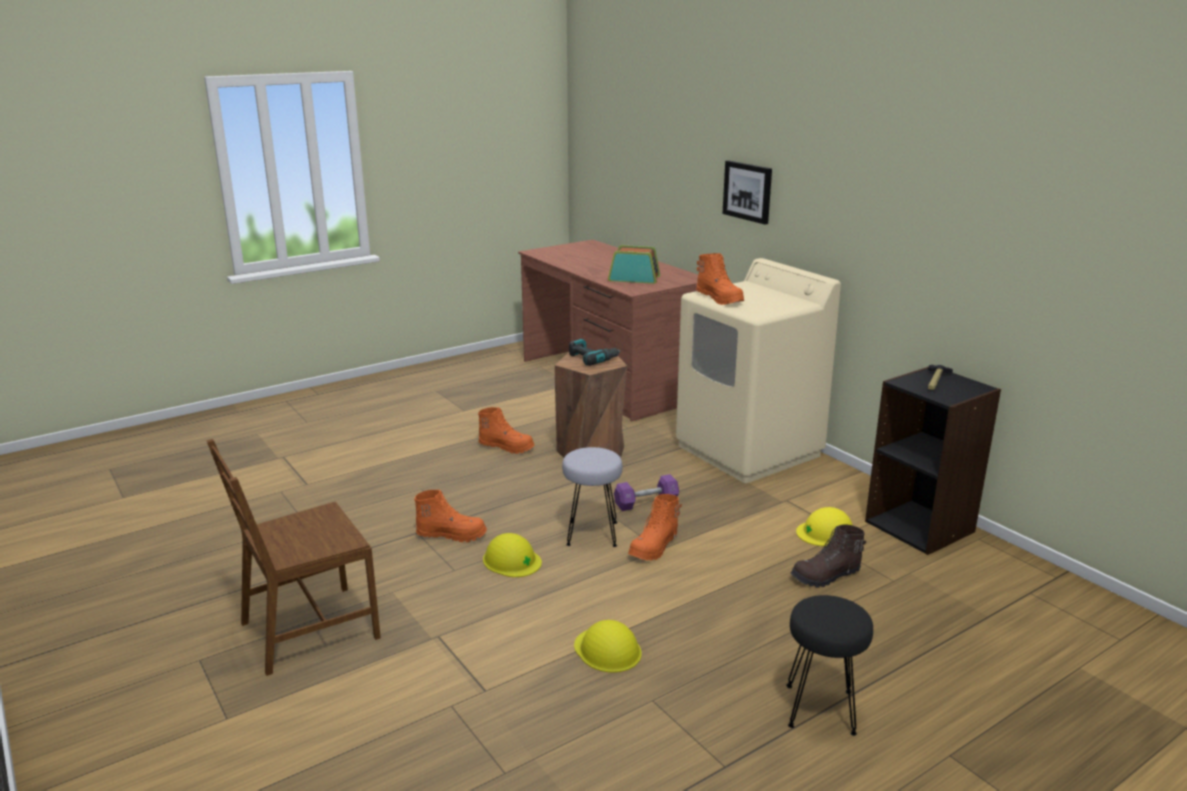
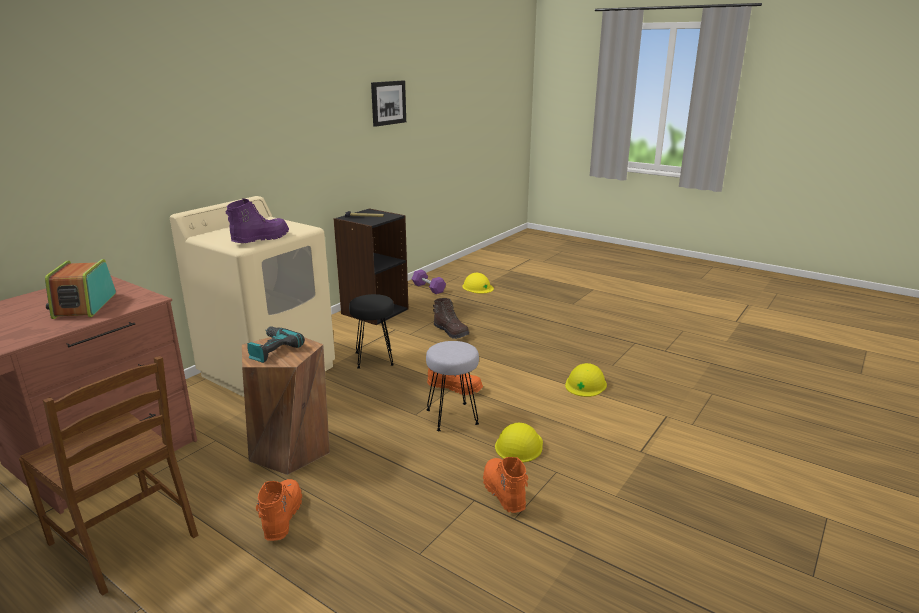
camera: 110 degrees left, 0 degrees up
brown chair [206,439,381,676] -> brown chair moved to [19,356,198,596]
purple dumbbell [614,474,679,511] -> purple dumbbell moved to [412,270,446,294]
orange boot [696,253,744,305] -> purple boot [226,198,289,243]
picture [722,160,772,224] -> picture moved to [371,81,406,127]
black stool [786,595,873,736] -> black stool moved to [349,294,394,369]
yellow hard hat [796,507,853,546] -> yellow hard hat moved to [462,273,494,294]

